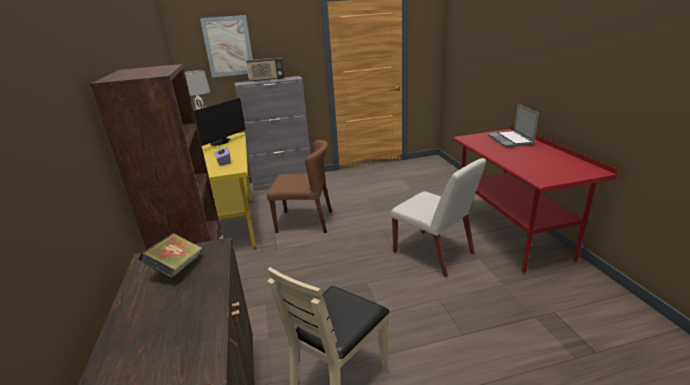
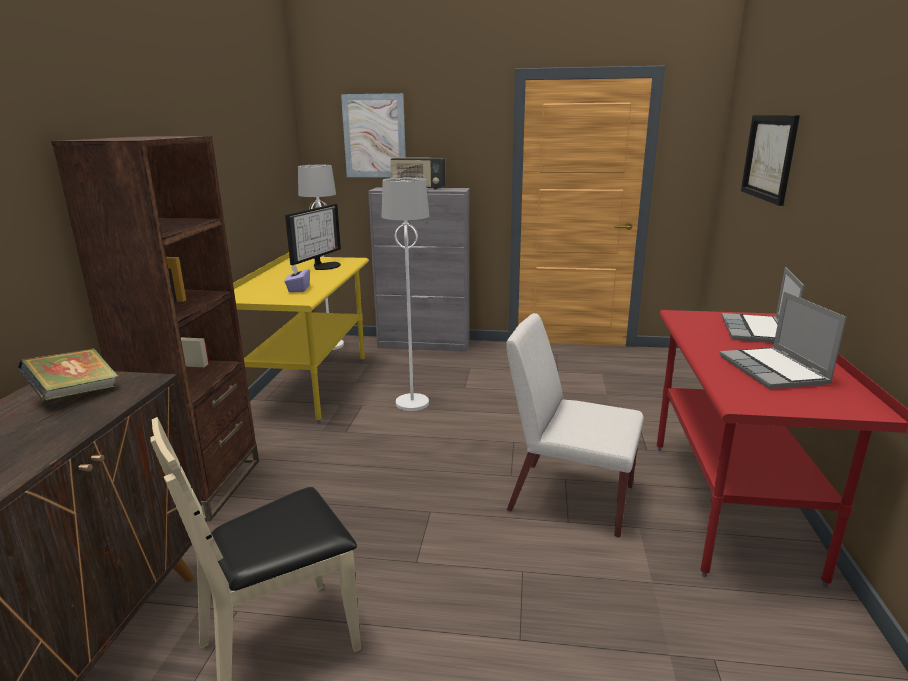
camera: 20 degrees right, 5 degrees down
monitor [194,98,246,146] -> monitor turned 150 degrees clockwise [285,204,341,270]
brown chair [267,140,332,233] -> white floor lamp [382,177,429,411]
white chair [390,158,486,277] -> white chair turned 135 degrees clockwise [506,313,644,538]
none -> laptop [719,291,847,389]
none -> picture [741,115,800,206]

